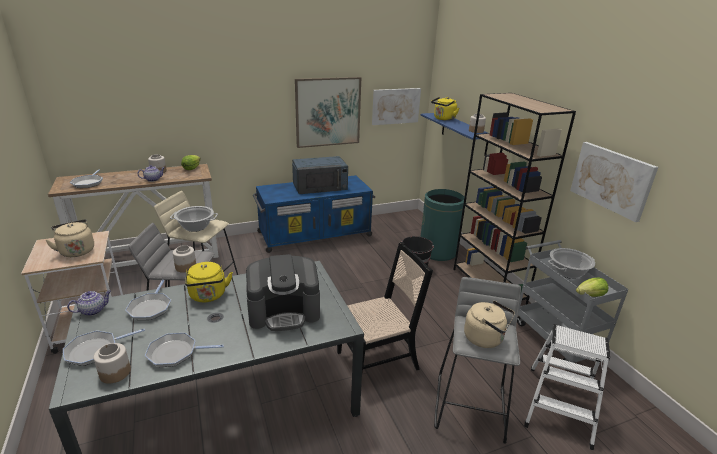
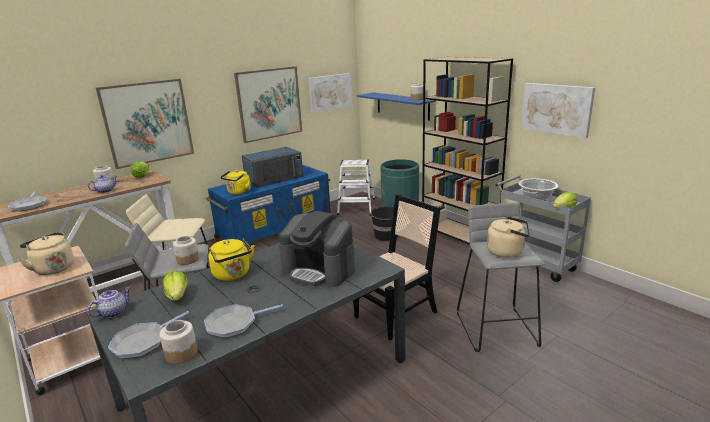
camera: 15 degrees left, 5 degrees down
frying pan [125,280,171,320] -> lettuce [163,271,188,301]
cooking pot [170,206,218,232] -> none
coffee machine [246,254,320,331] -> coffee machine turned 60 degrees clockwise [279,211,355,287]
yellow kettle [431,97,459,121] -> yellow kettle moved to [220,170,251,195]
white step ladder [524,324,610,450] -> white step ladder moved to [337,159,375,216]
none -> picture [96,79,194,169]

